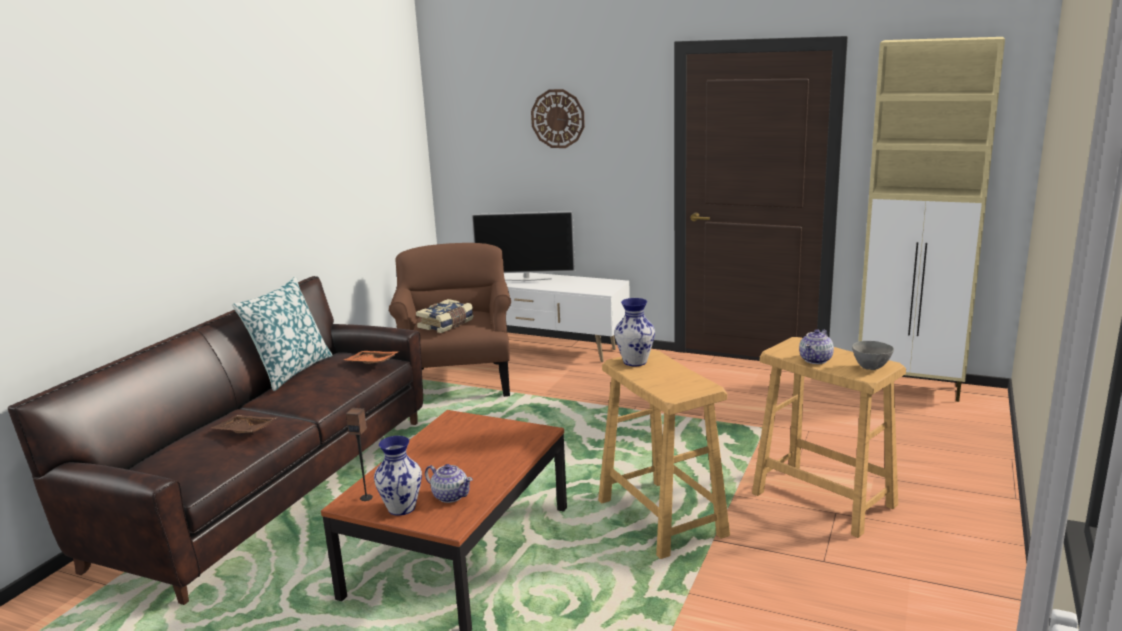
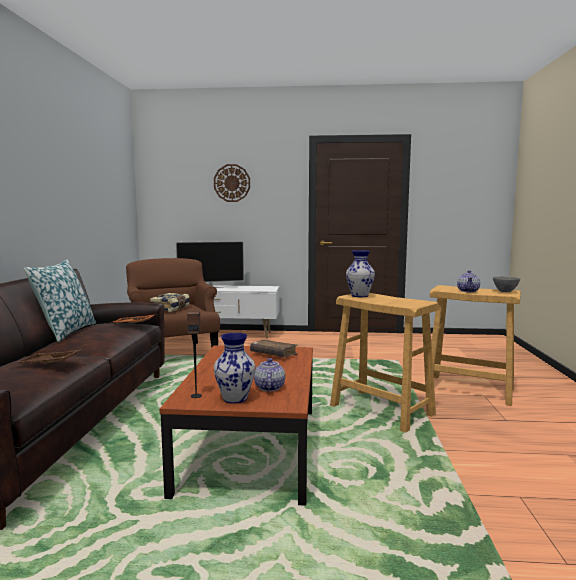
camera: 20 degrees left, 10 degrees down
teapot [425,464,473,503] -> teapot turned 105 degrees counterclockwise [254,358,285,391]
beige cabinet [858,37,1005,402] -> none
none -> brown book [250,340,298,357]

